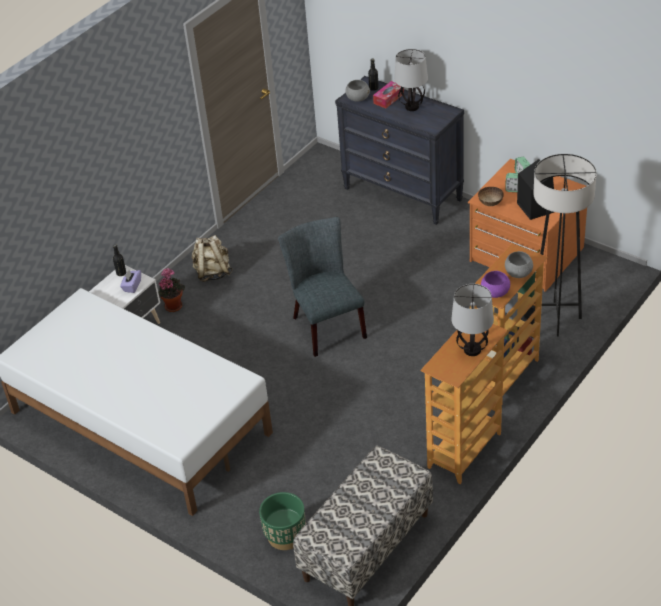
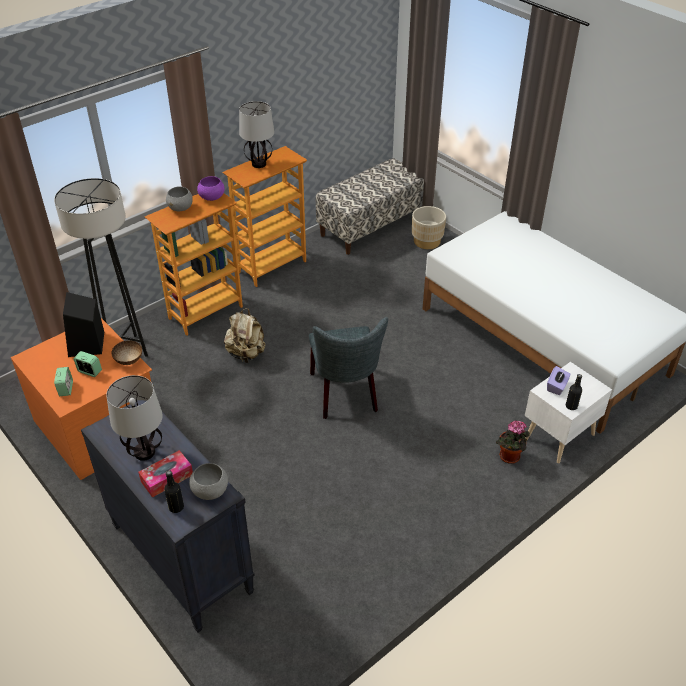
camera: 170 degrees left, 0 degrees up
beige backpack [192,235,233,282] -> beige backpack moved to [224,308,266,363]
green planter [259,492,306,550] -> beige planter [412,206,446,249]

